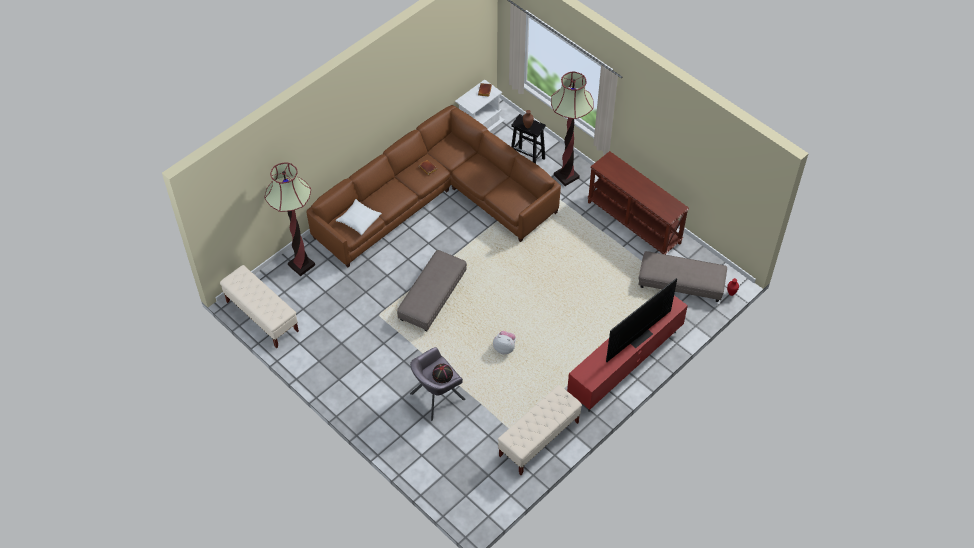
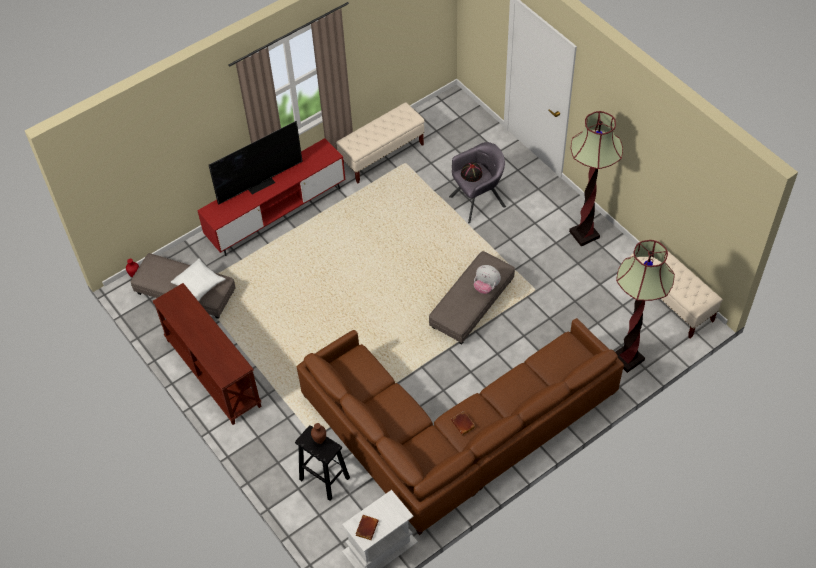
camera: 170 degrees left, 0 degrees up
white pillow [336,199,382,235] -> white pillow moved to [171,258,225,302]
plush toy [493,331,516,354] -> plush toy moved to [474,265,501,294]
floor lamp [551,72,594,186] -> floor lamp moved to [569,111,623,246]

